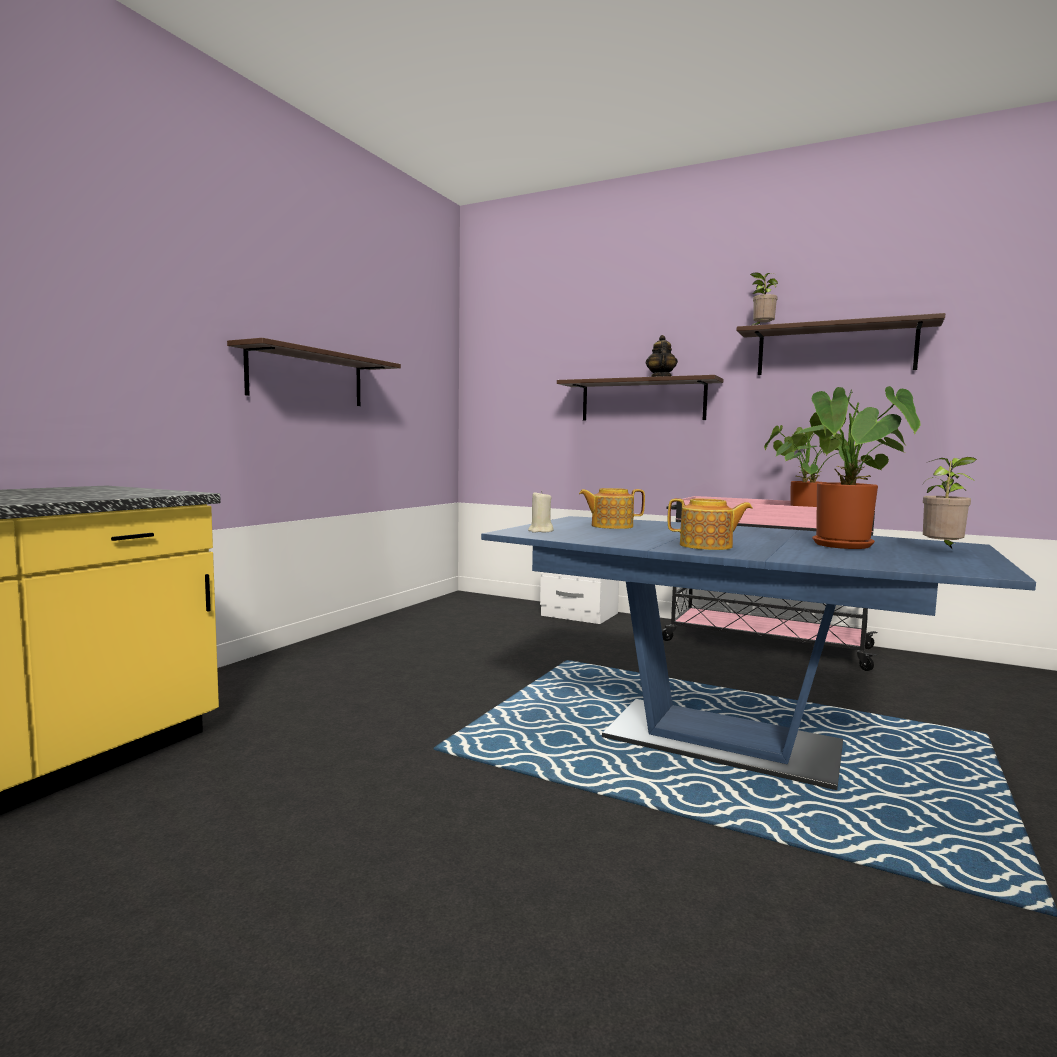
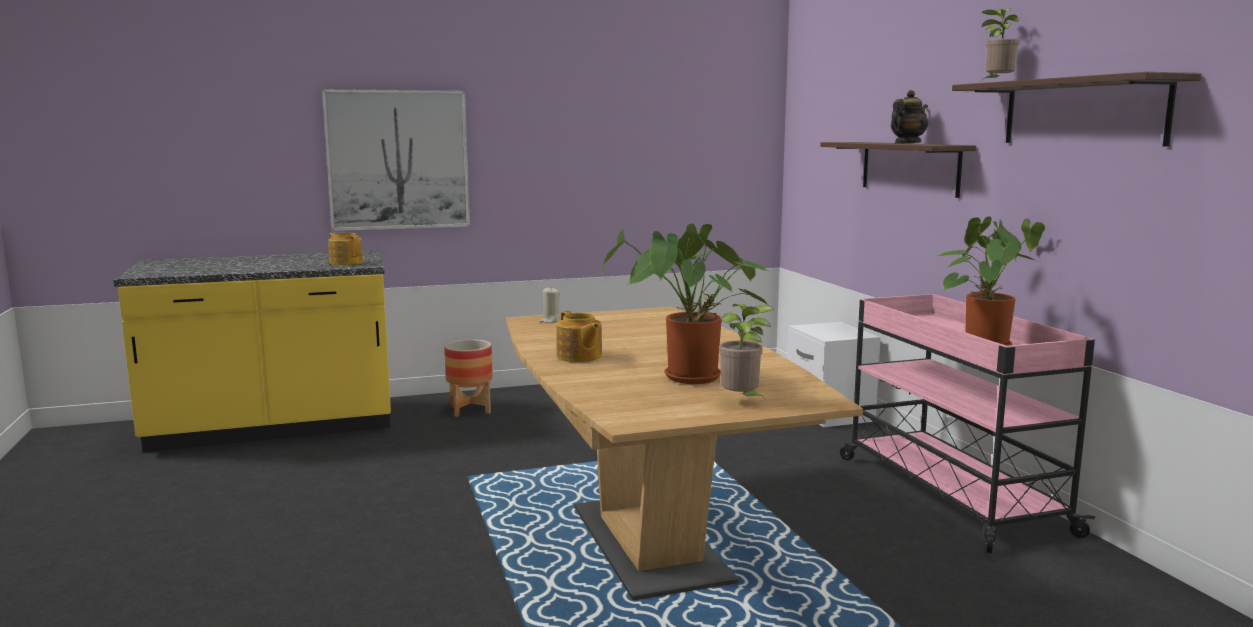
camera: 45 degrees right, 5 degrees up
shelf [227,338,401,406] -> none
blue dining table [481,516,1036,790] -> brown dining table [506,307,863,600]
teapot [579,488,645,529] -> teapot moved to [328,233,363,265]
none -> picture [322,89,470,231]
none -> planter [444,339,493,417]

